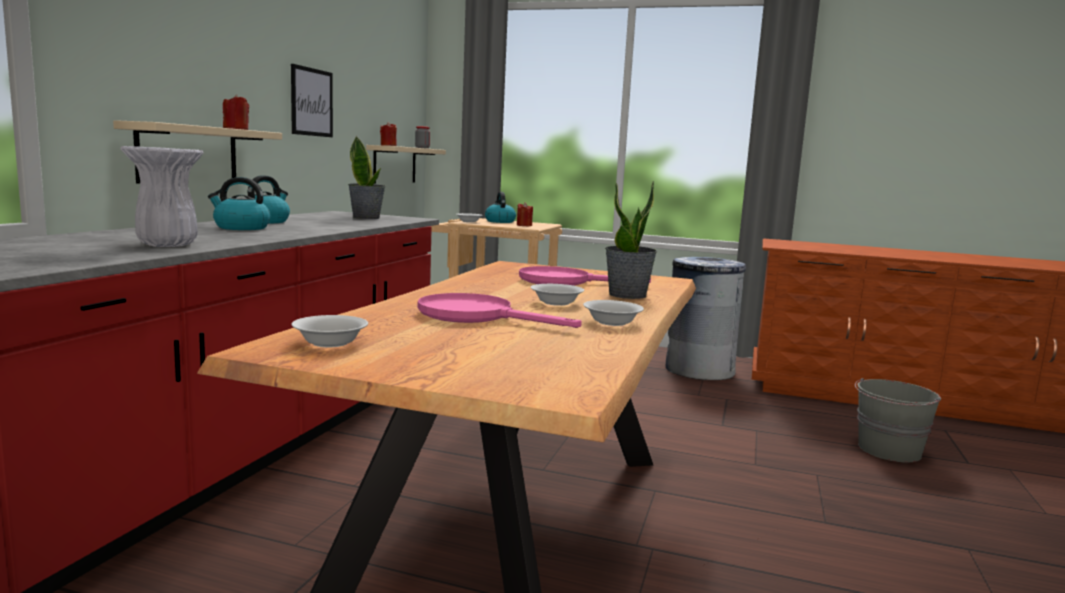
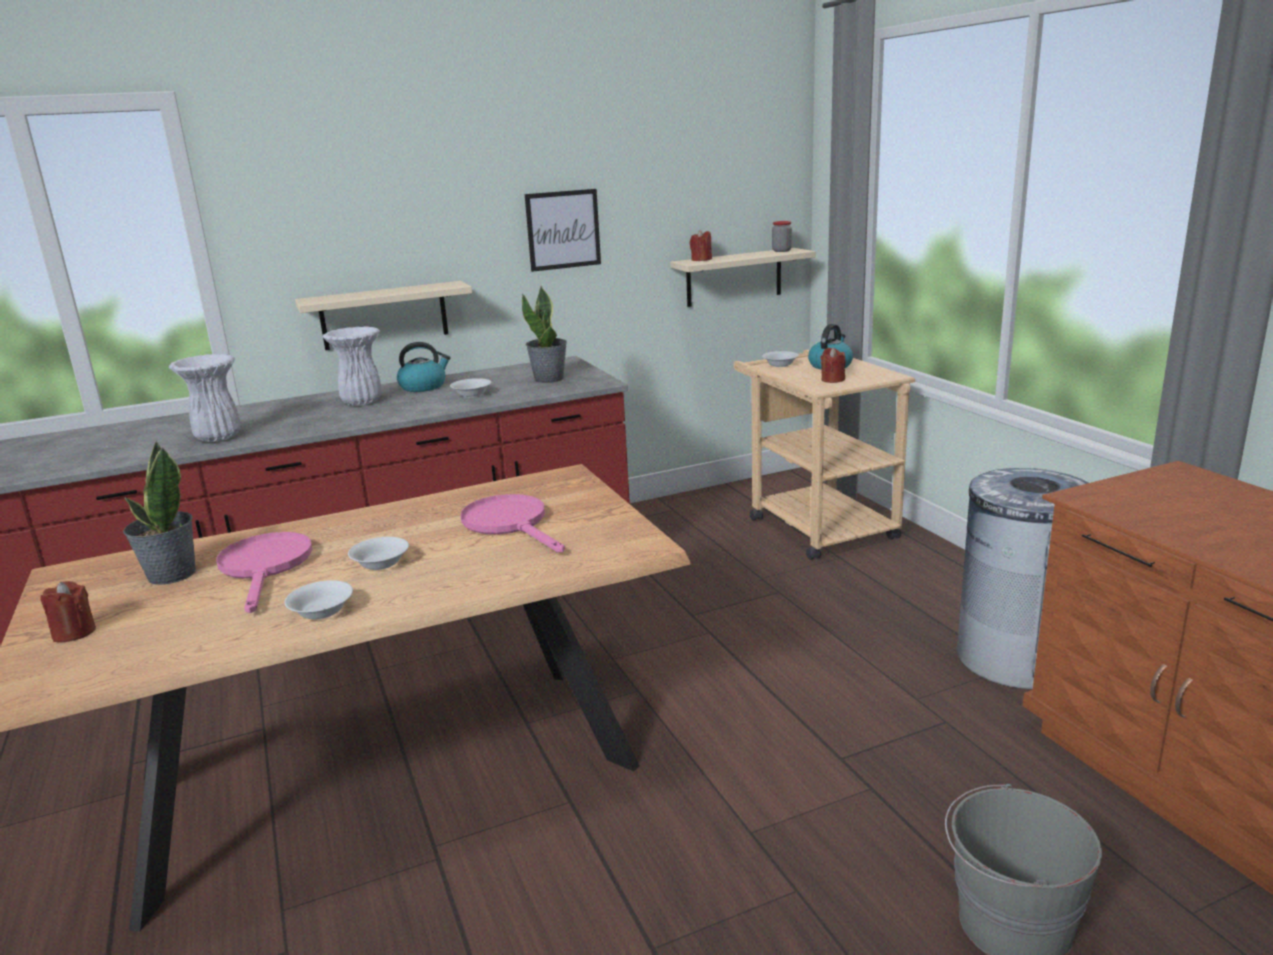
camera: 50 degrees right, 10 degrees up
kettle [208,177,270,230] -> white vase [323,326,382,405]
red candle [223,95,249,130] -> red candle moved to [40,581,96,642]
white bowl [291,315,368,347] -> white bowl moved to [450,378,491,397]
potted plant [605,181,657,299] -> potted plant moved to [123,441,196,585]

